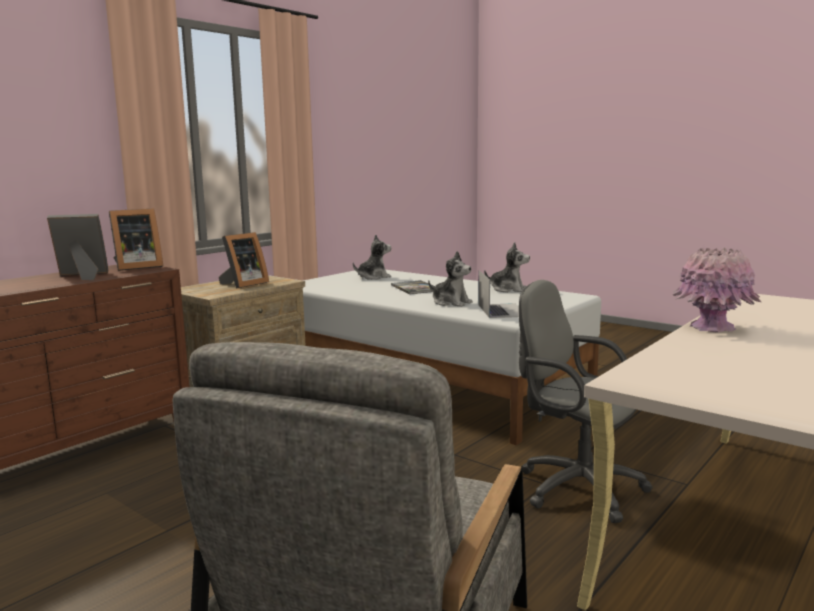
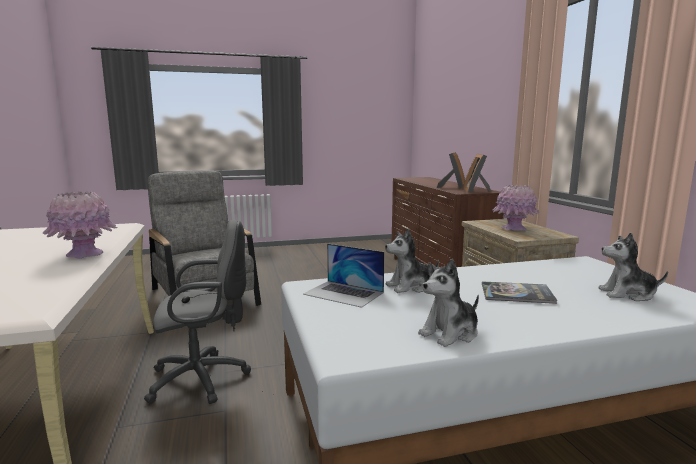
camera: 125 degrees right, 0 degrees up
picture frame [219,232,269,289] -> pink vase [492,185,539,231]
plush toy [353,235,391,280] -> plush toy turned 90 degrees clockwise [599,232,668,301]

